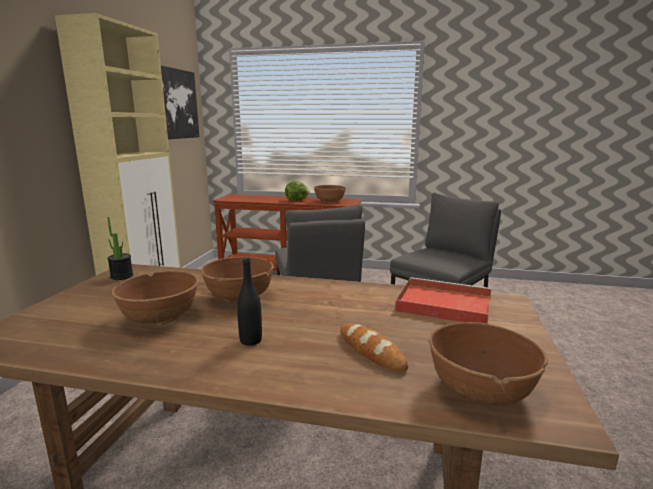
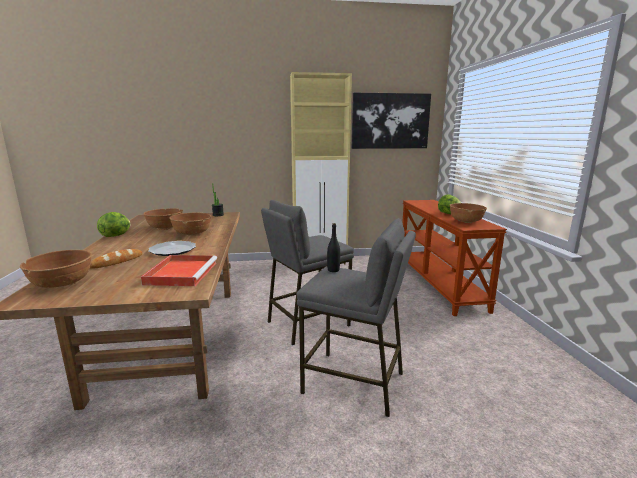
camera: 70 degrees right, 0 degrees up
black bottle [237,257,262,346] -> black bottle moved to [327,223,340,272]
none -> lettuce [97,212,131,237]
none -> plate [148,241,196,256]

